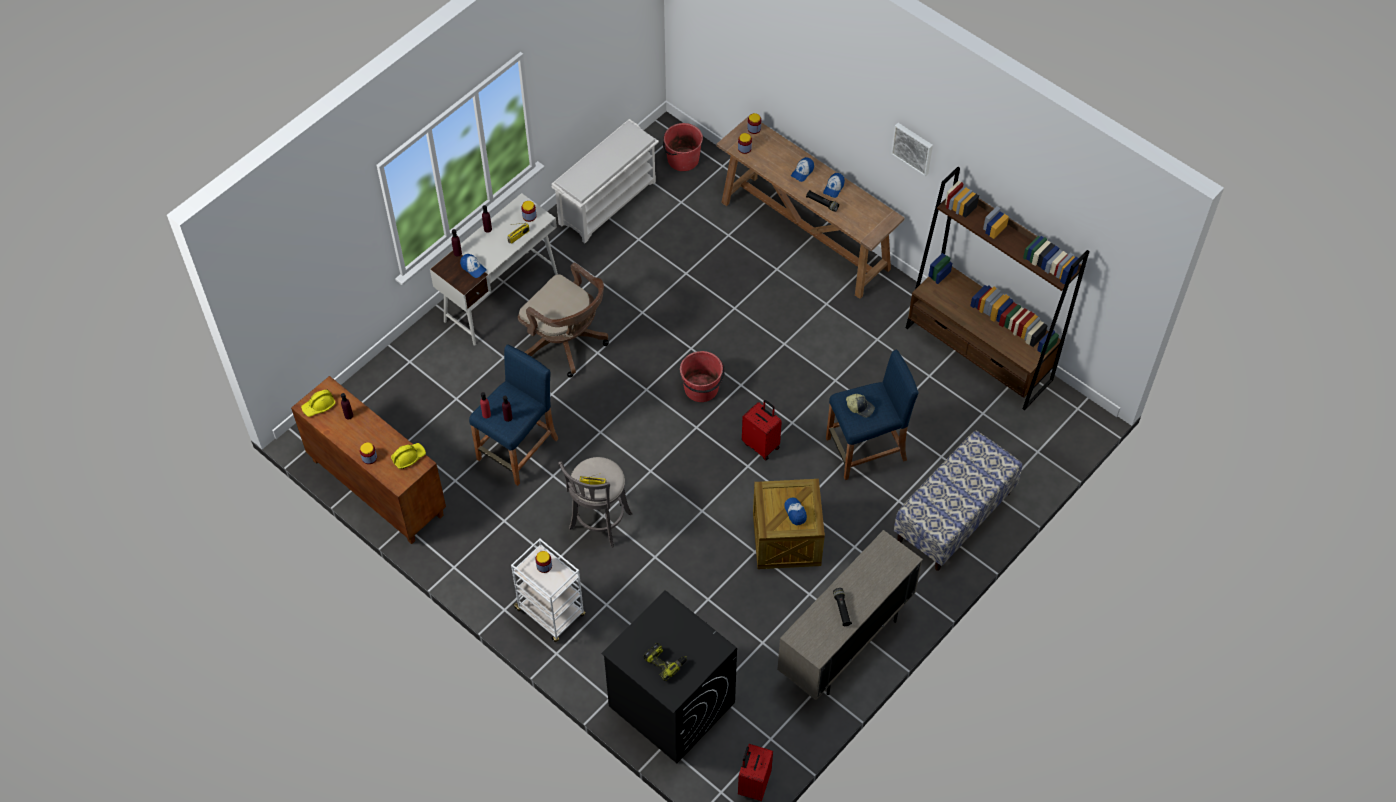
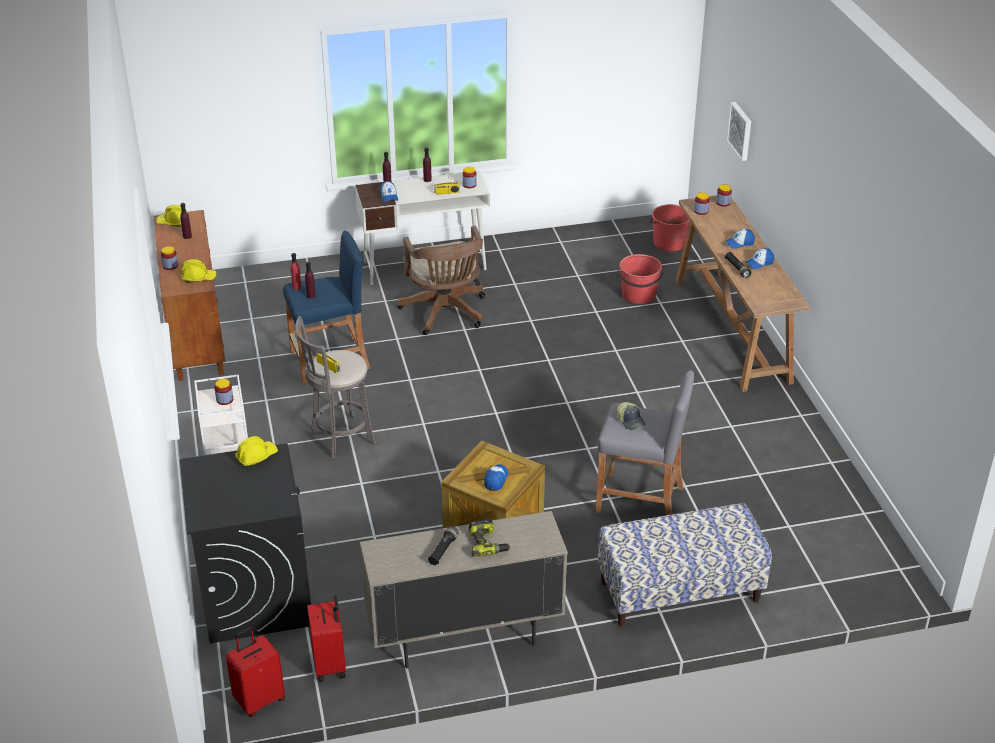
camera: 35 degrees right, 20 degrees down
white shoe rack [551,119,659,243] -> none
power drill [644,643,687,681] -> power drill moved to [469,520,511,557]
red bucket [680,351,725,402] -> red bucket moved to [618,254,664,304]
red suitcase [742,400,782,460] -> red suitcase moved to [307,595,346,682]
blue stool [826,349,918,480] -> grey stool [596,370,694,515]
picture [891,123,933,176] -> picture moved to [727,102,751,161]
brown bookcase [906,167,1089,410] -> none
none -> yellow hard hat [235,436,278,467]

